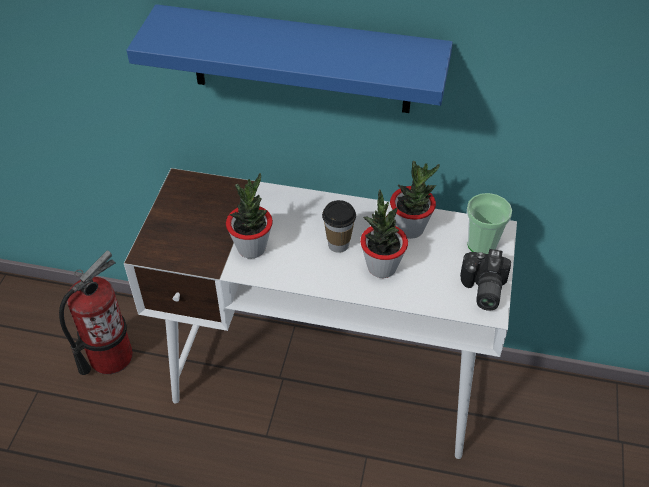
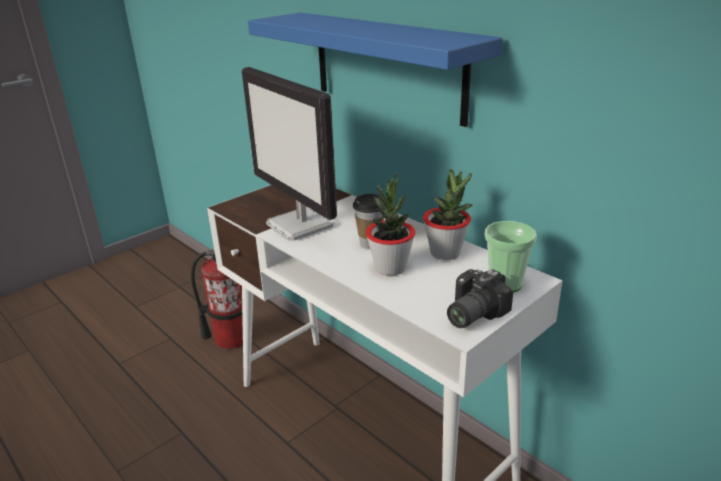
camera: 35 degrees right, 20 degrees down
potted plant [226,173,273,259] -> monitor [242,67,337,241]

